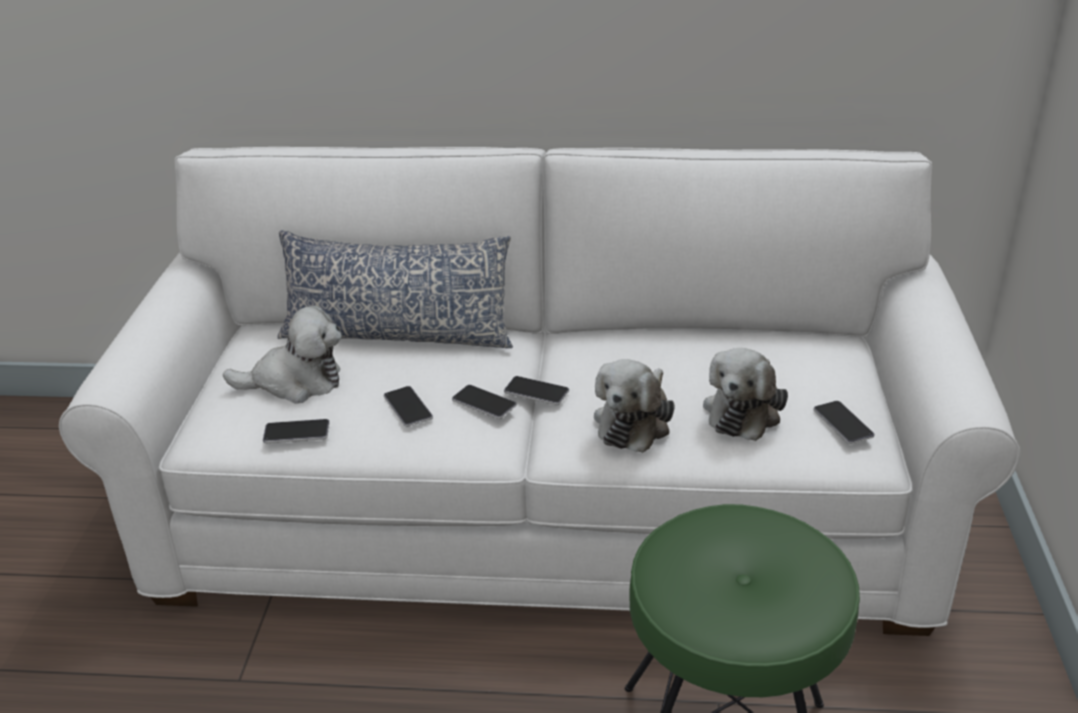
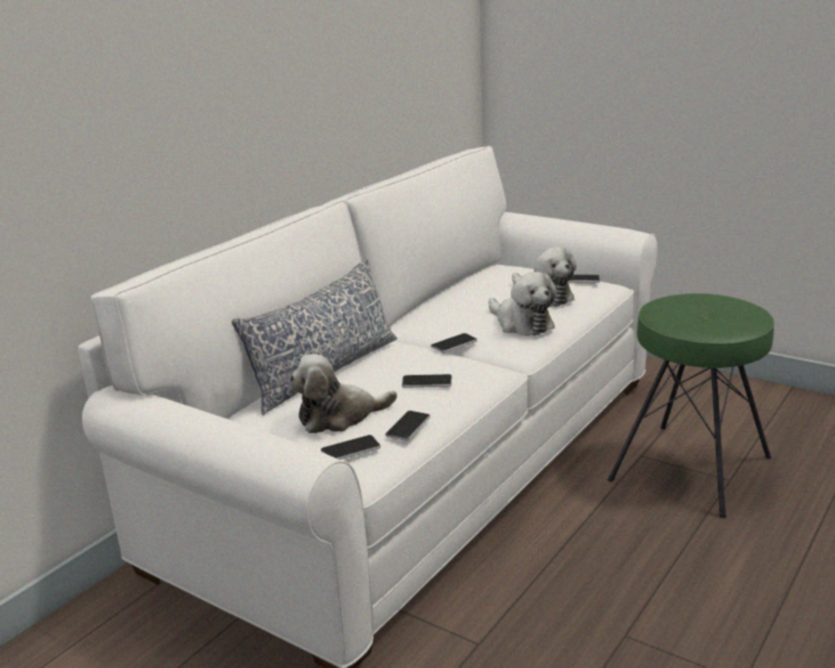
camera: 60 degrees left, 10 degrees down
plush toy [223,306,342,404] -> plush toy turned 135 degrees counterclockwise [289,354,397,433]
phone [452,385,517,419] -> phone moved to [321,435,381,460]

